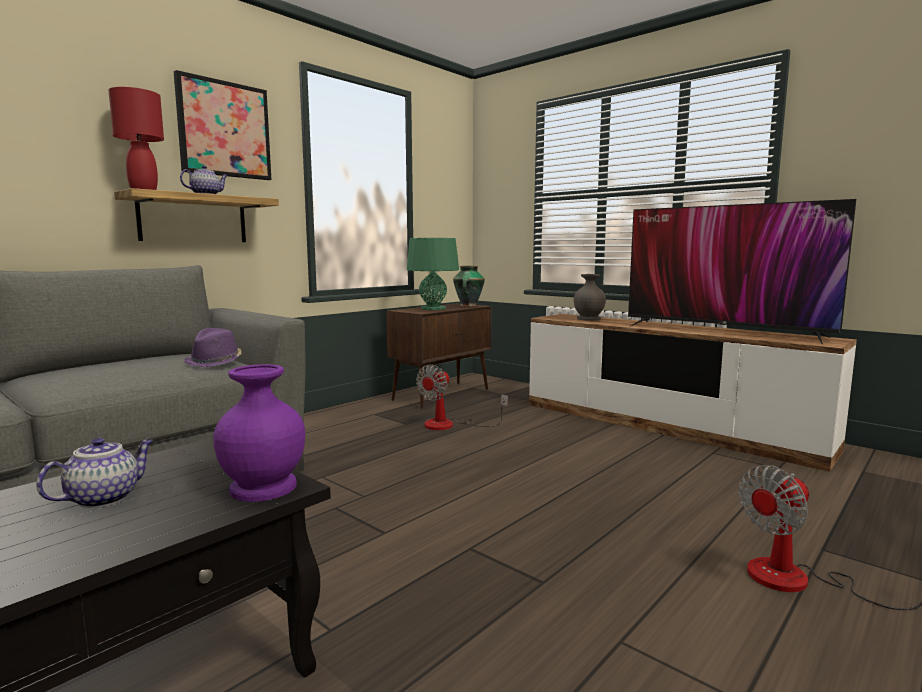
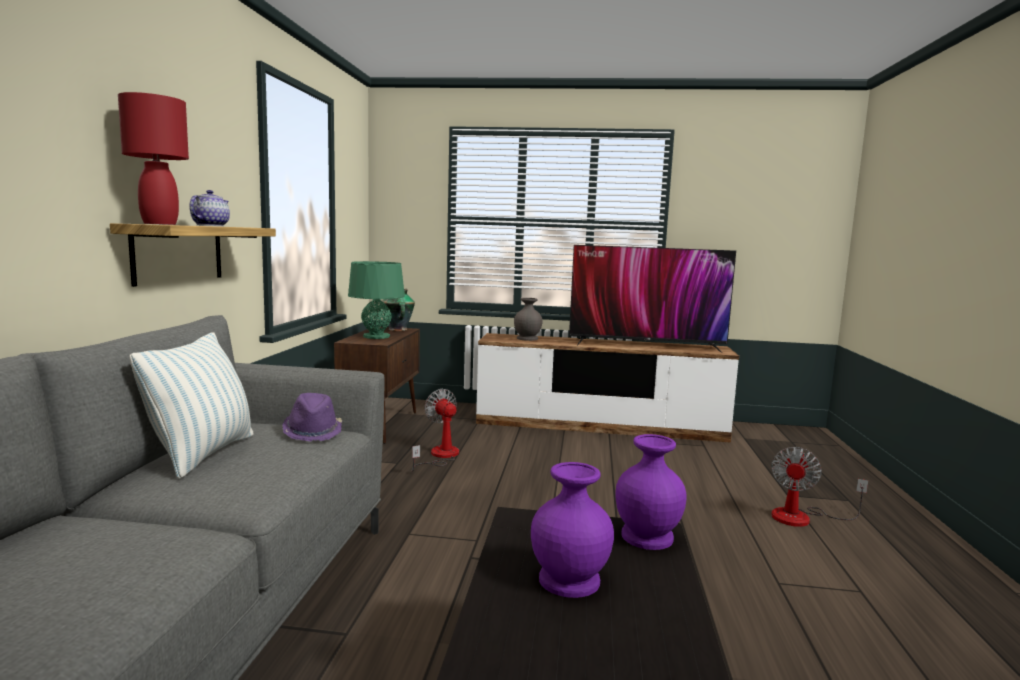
camera: 35 degrees left, 0 degrees up
teapot [36,437,154,508] -> purple vase [531,462,614,598]
picture [174,70,271,180] -> none
fan [416,364,508,430] -> fan turned 150 degrees clockwise [412,389,459,472]
none -> pillow [130,332,253,479]

